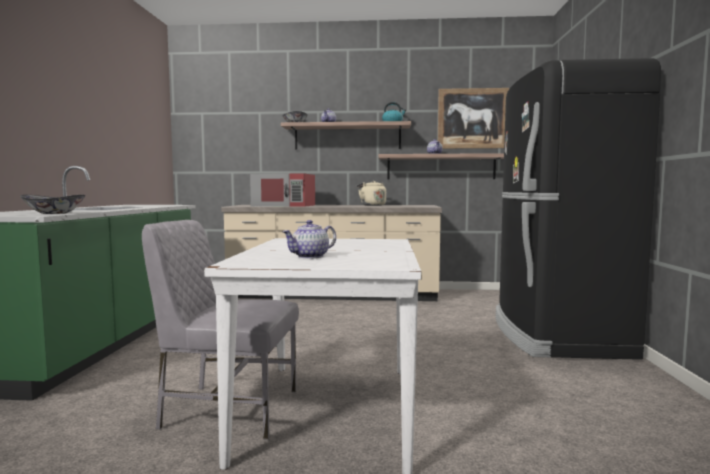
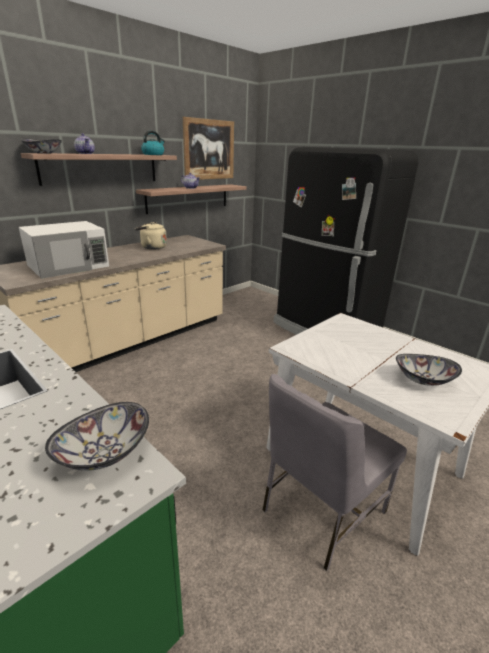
camera: 50 degrees left, 20 degrees up
red microwave [250,174,315,207] -> white microwave [19,221,109,279]
teapot [282,220,336,258] -> bowl [396,354,462,386]

